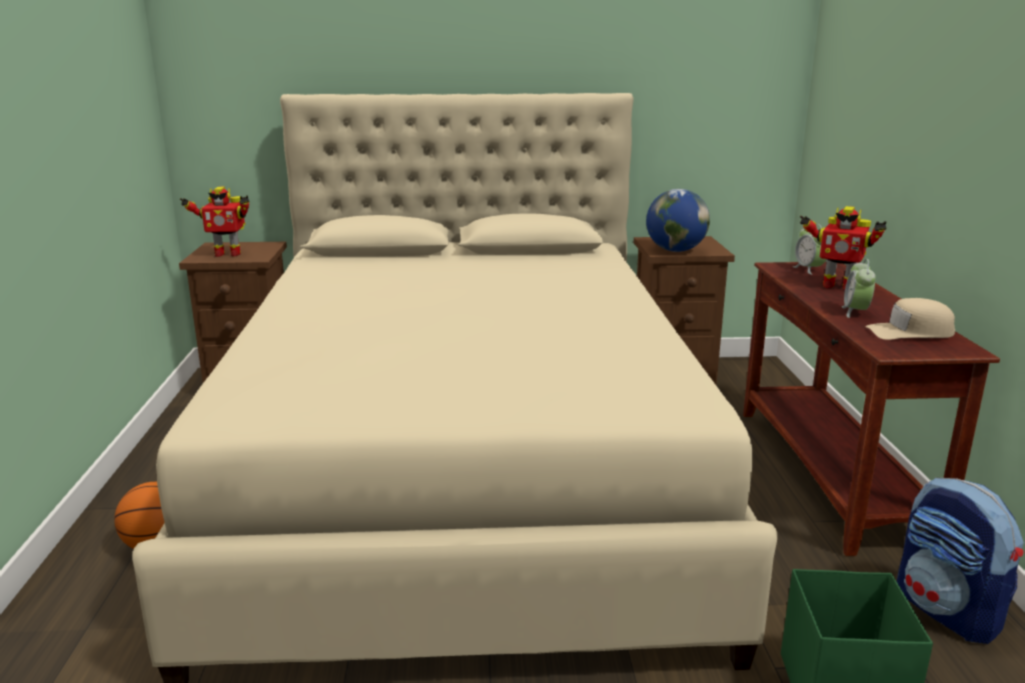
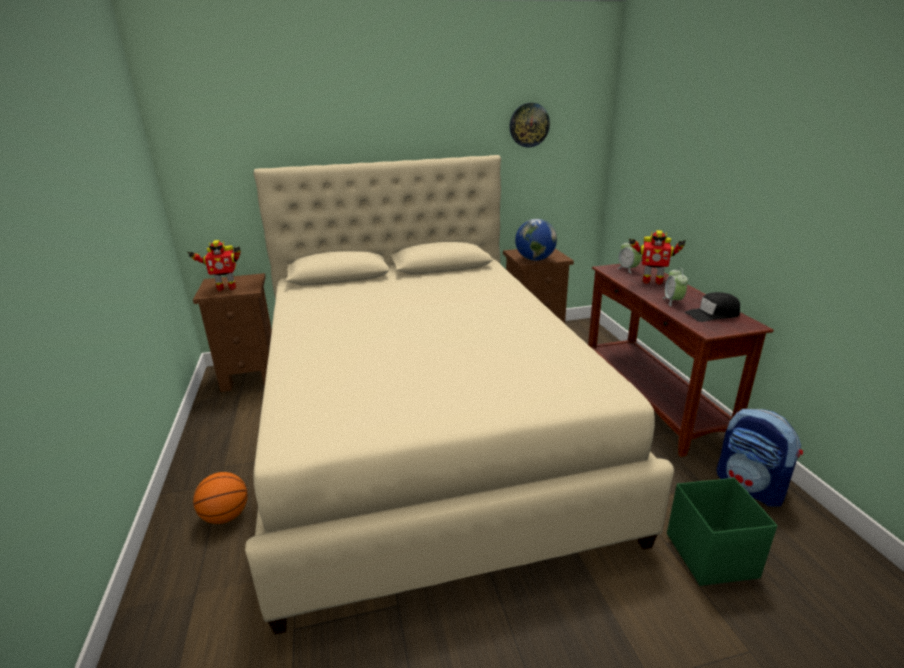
camera: 10 degrees left, 5 degrees up
beige cap [865,298,955,340] -> black cap [685,292,740,322]
none -> wall clock [510,103,550,148]

